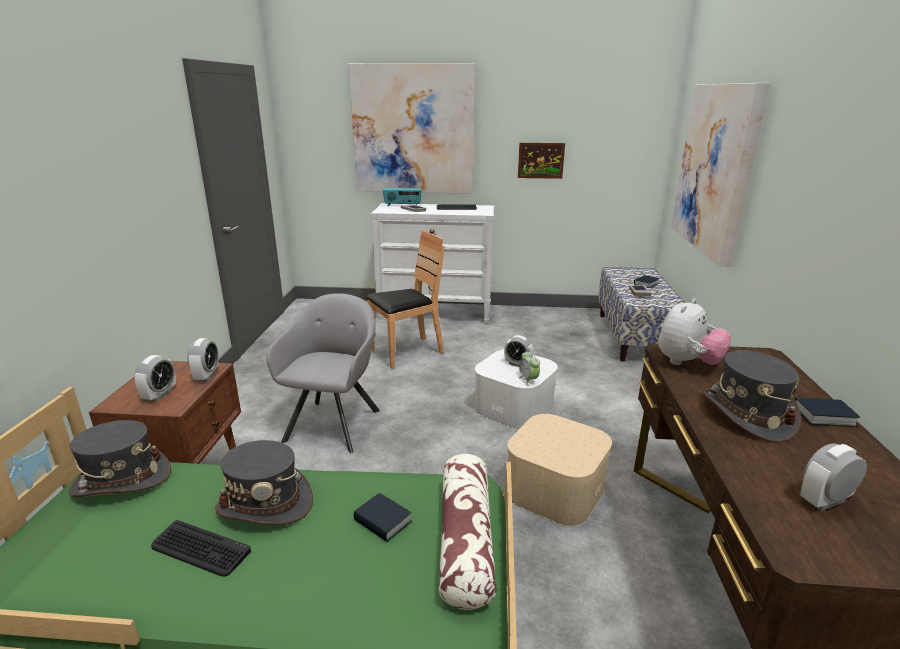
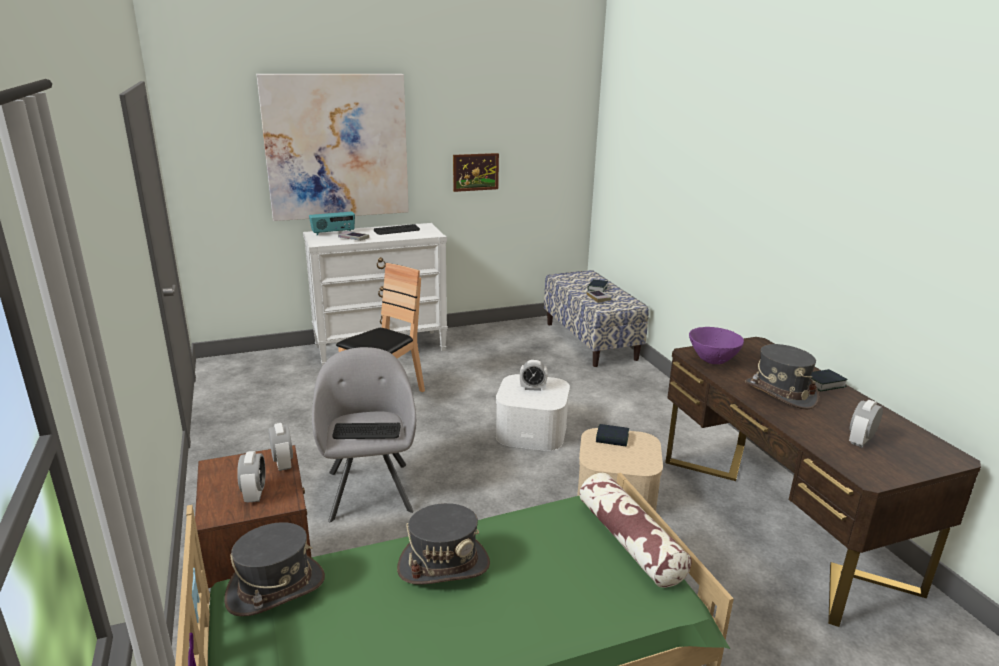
camera: 25 degrees left, 0 degrees up
keyboard [151,520,251,577] -> keyboard moved to [333,423,400,439]
book [353,493,412,542] -> book moved to [596,424,629,447]
alarm clock [518,350,540,387] -> none
plush toy [658,298,731,365] -> purple bowl [689,327,744,364]
picture [671,83,771,267] -> none

